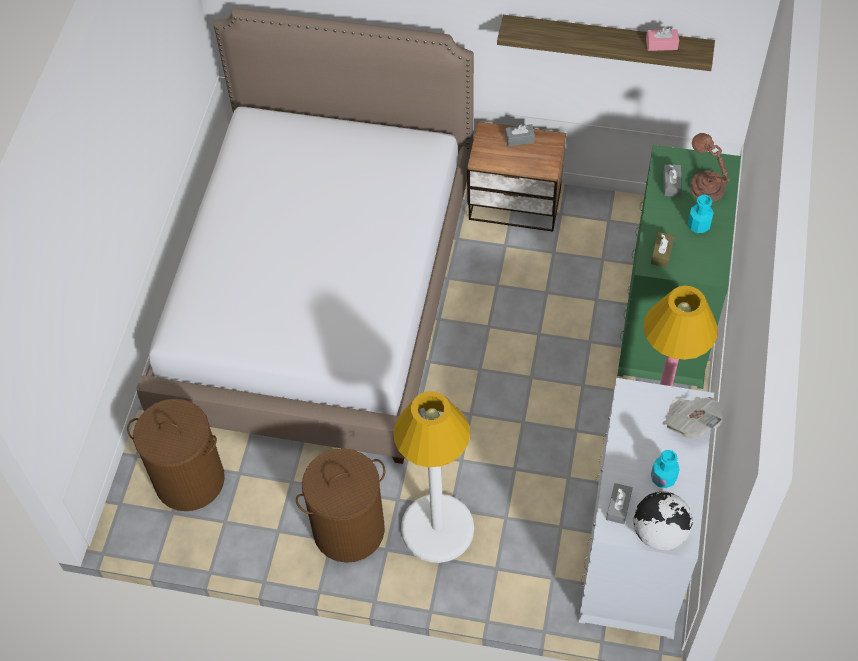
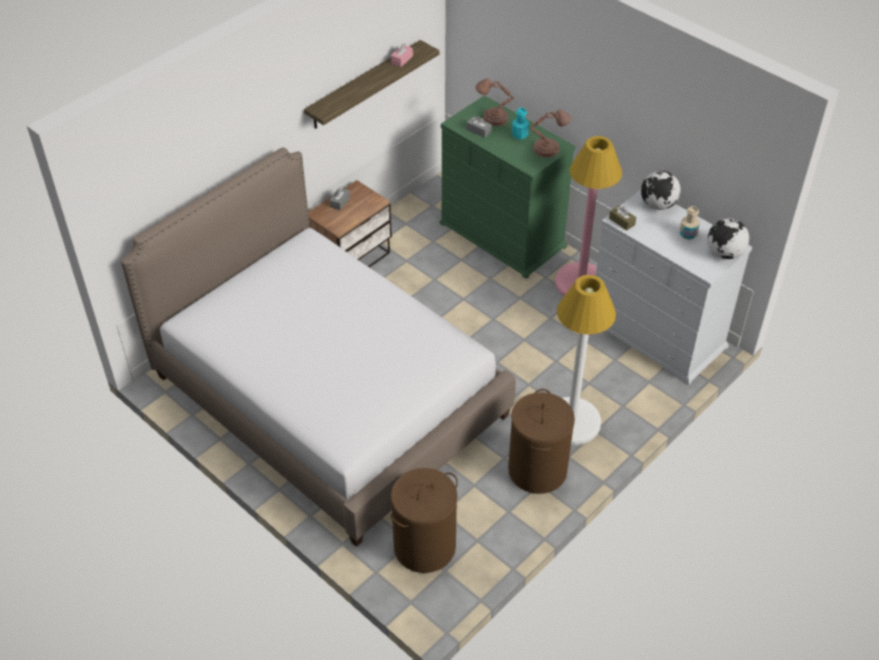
camera: 60 degrees left, 10 degrees down
grey tissue box [606,483,633,524] -> none
brown tissue box [651,232,674,268] -> brown tissue box moved to [609,205,636,231]
turquoise bottle [651,450,680,488] -> beige bottle [680,206,700,240]
newspaper [663,397,725,438] -> globe [641,171,681,210]
none -> brown table lamp [530,110,571,158]

